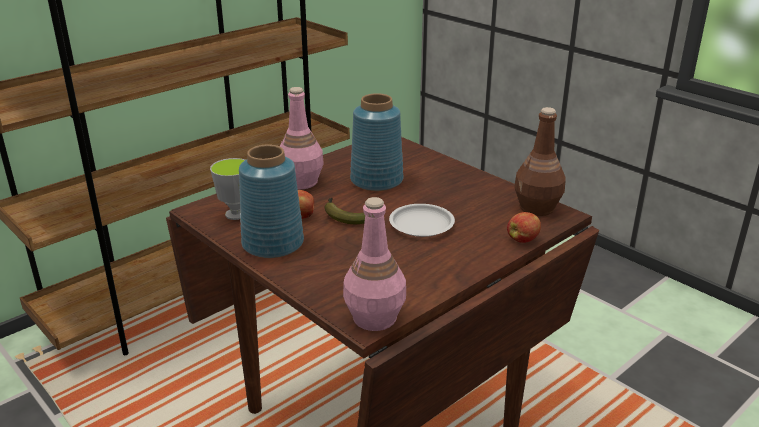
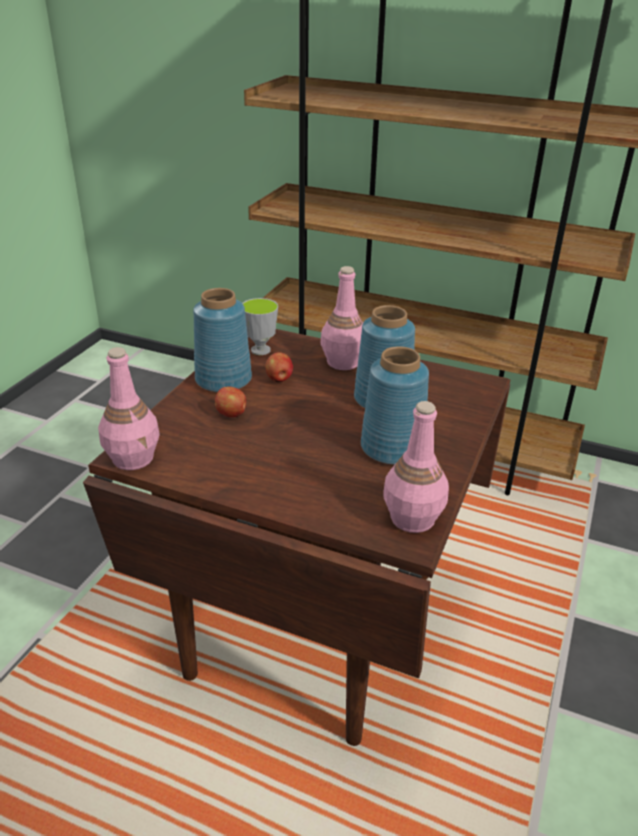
camera: 65 degrees right, 5 degrees up
banana [325,198,365,224] -> none
white plate [389,204,455,237] -> none
apple [507,212,541,243] -> apple moved to [215,387,246,417]
brown bottle [514,107,566,216] -> pink bottle [383,401,449,533]
none -> blue vase [361,346,429,465]

